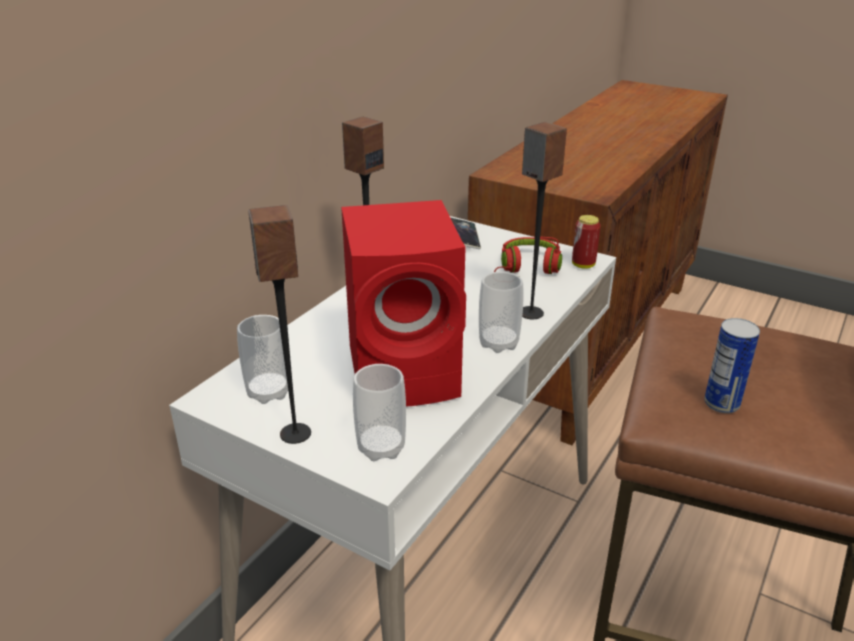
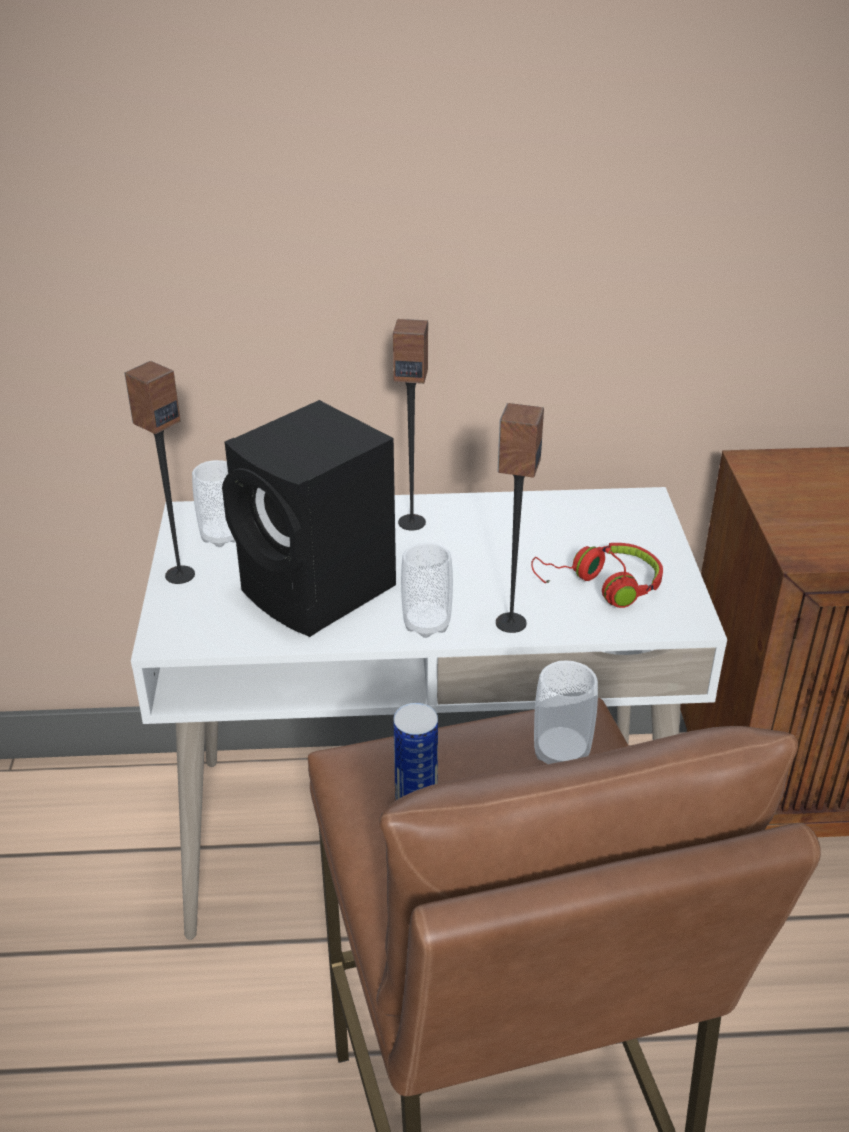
camera: 55 degrees right, 5 degrees up
red speaker [341,200,466,407] -> black speaker [222,400,396,637]
cup [353,364,406,461] -> cup moved to [534,660,598,764]
phone [451,218,481,249] -> none
can [572,215,601,269] -> none

